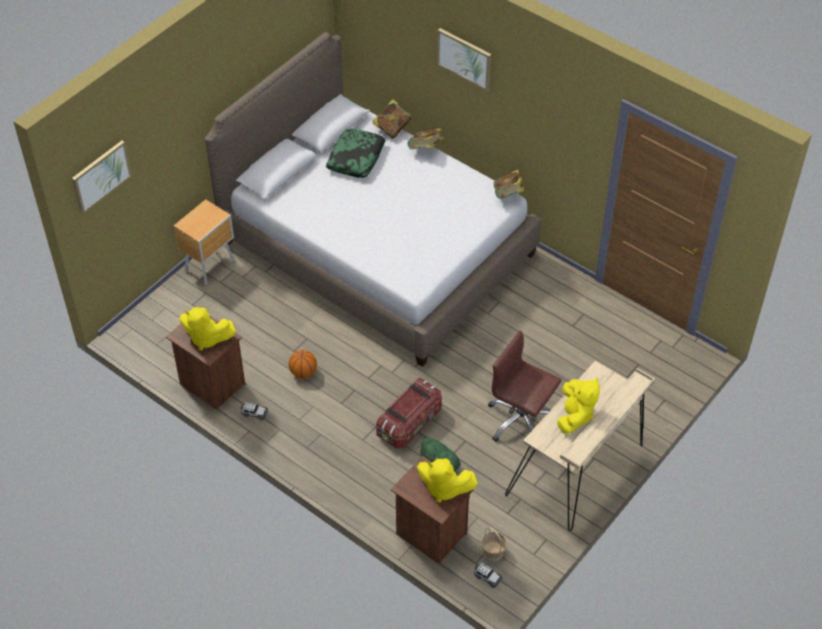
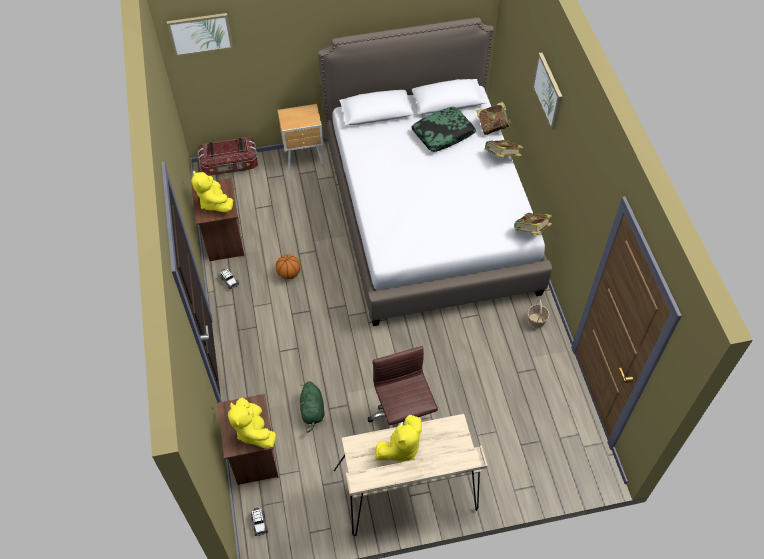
camera: 40 degrees right, 5 degrees up
storage box [376,378,442,449] -> storage box moved to [198,137,258,176]
basket [481,526,507,561] -> basket moved to [527,299,550,329]

